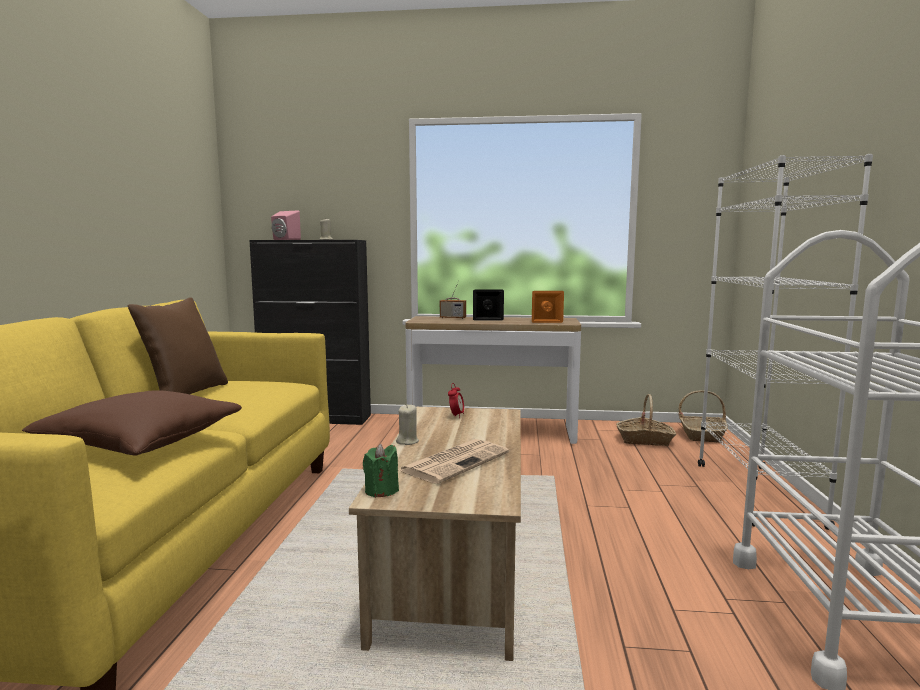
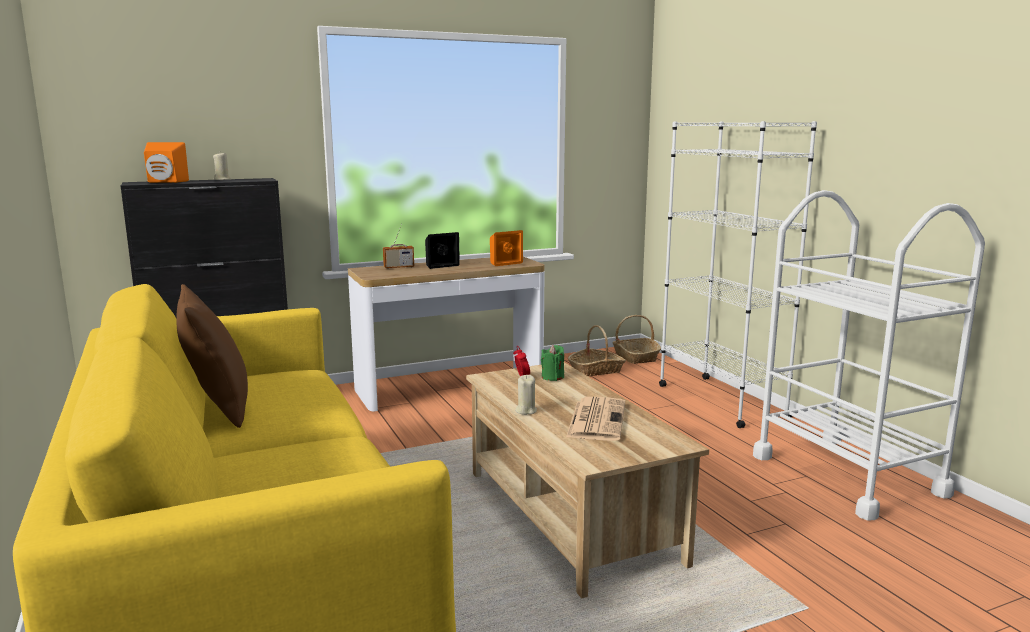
camera: 30 degrees left, 5 degrees up
brown pillow [22,390,242,456] -> none
pink speaker [271,210,301,240] -> orange speaker [144,142,189,183]
green candle [363,444,399,498] -> green candle moved to [541,345,564,381]

